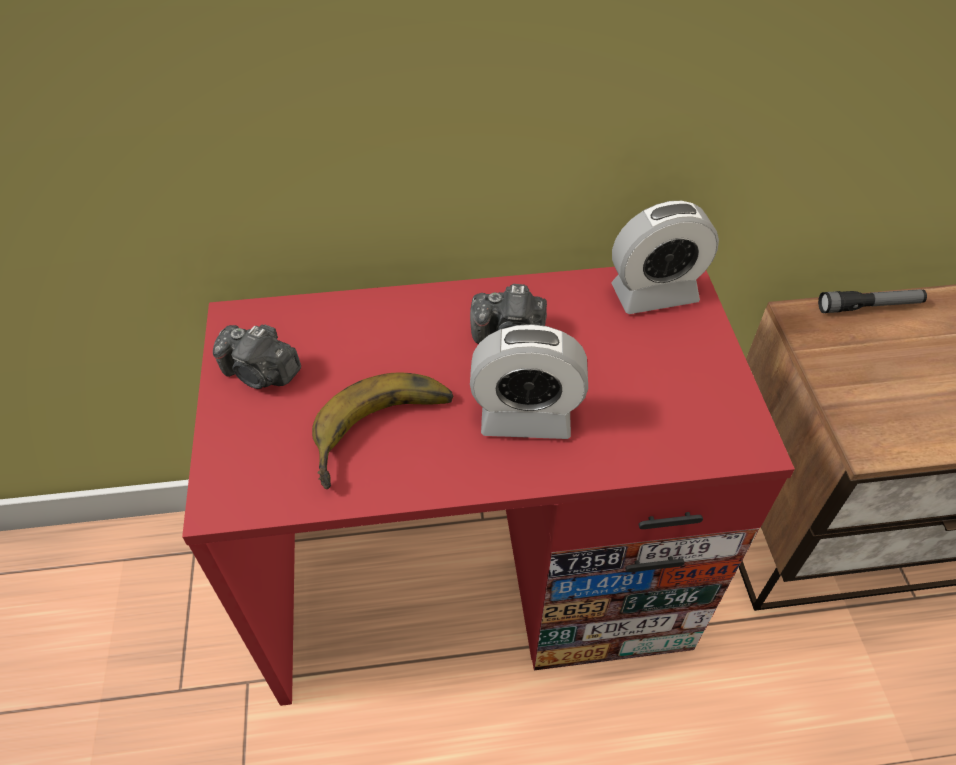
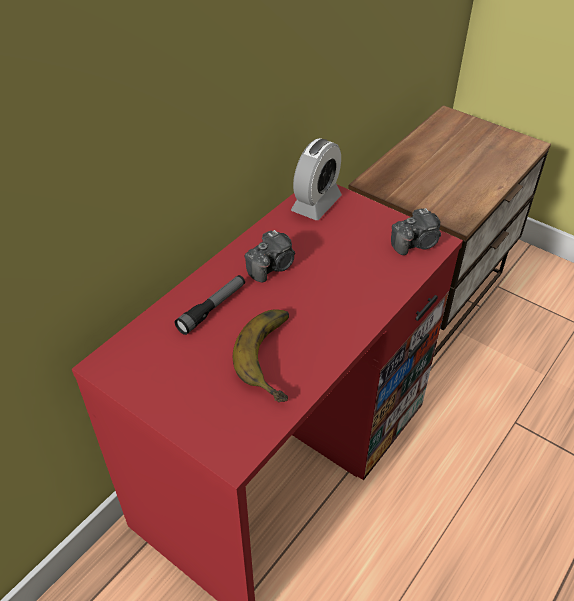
camera: 45 degrees left, 5 degrees down
camera [213,324,301,389] -> camera moved to [391,208,441,255]
alarm clock [470,324,588,439] -> none
flashlight [818,289,927,313] -> flashlight moved to [175,275,245,335]

